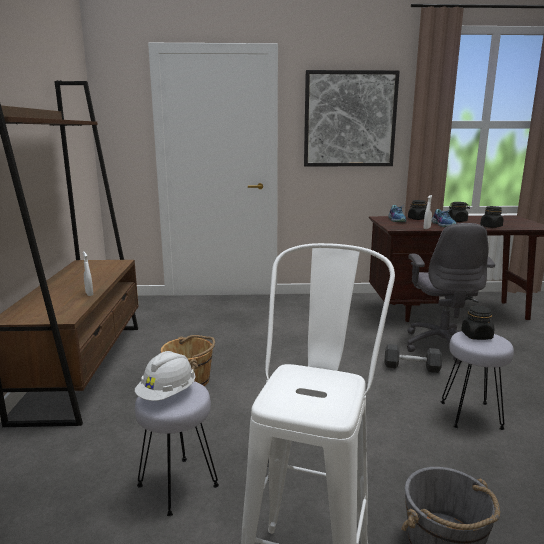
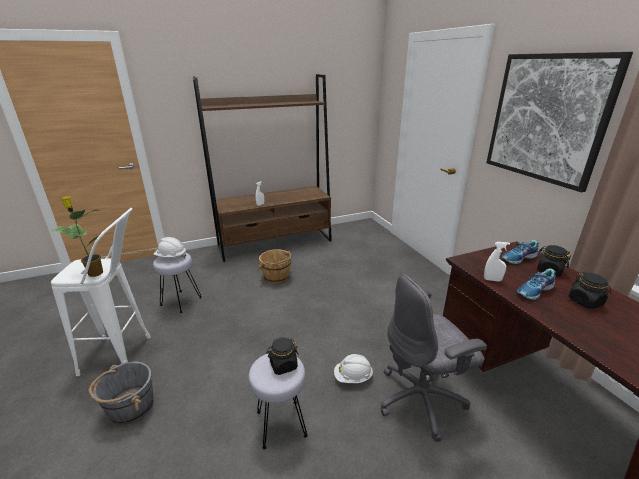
camera: 70 degrees right, 10 degrees up
grey dumbbell [385,344,442,373] -> white hard hat [334,354,373,383]
black jar [480,206,504,228] -> none
none -> potted plant [51,196,104,277]

